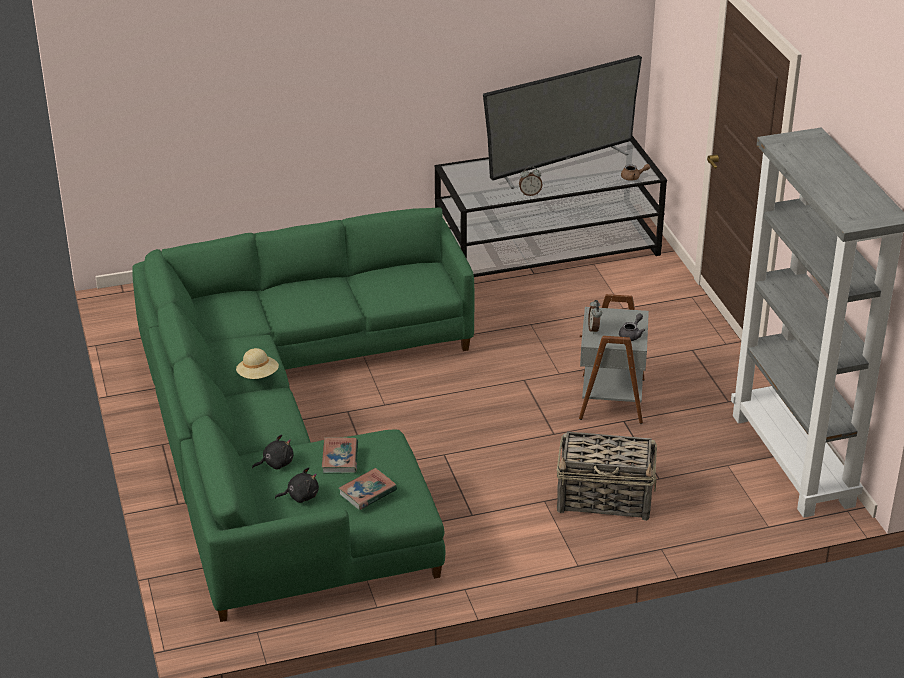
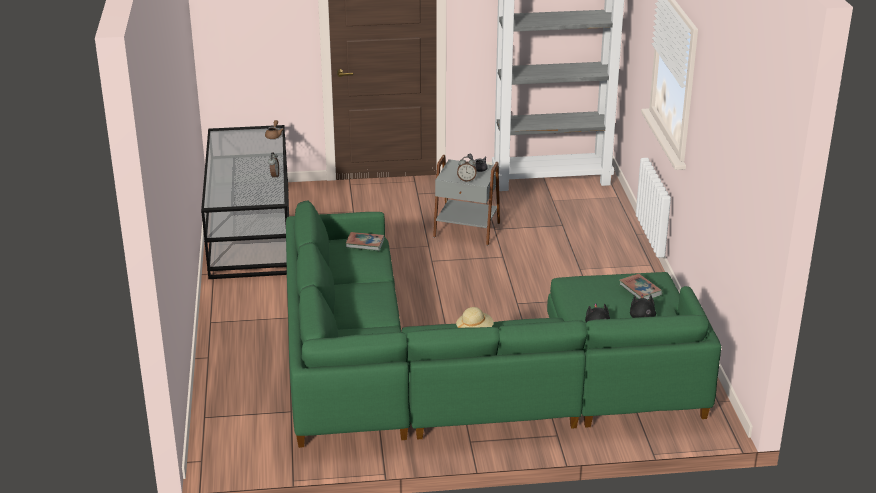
camera: 80 degrees left, 5 degrees down
book [322,437,358,474] -> book moved to [346,232,385,251]
television [483,55,642,189] -> none
basket [557,432,657,521] -> none

